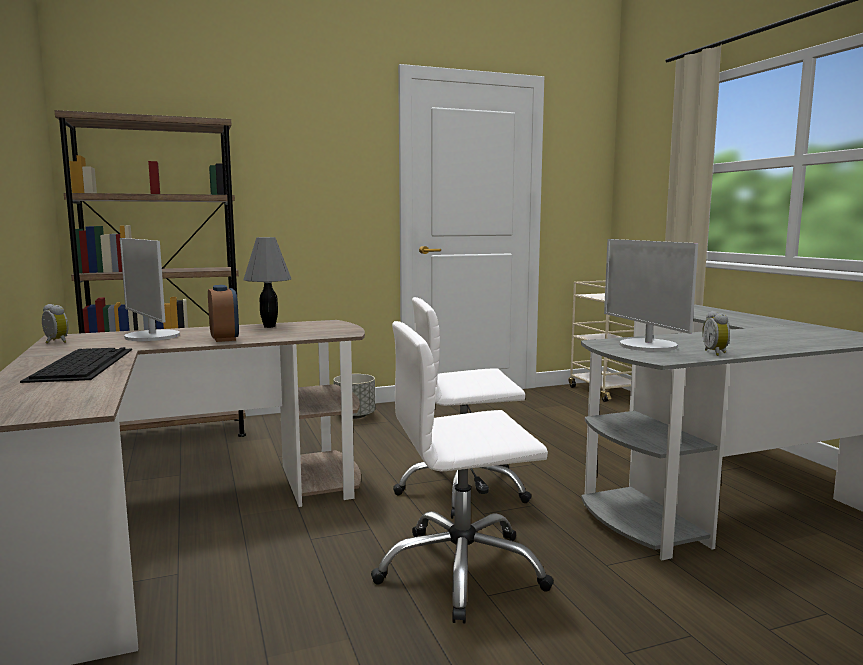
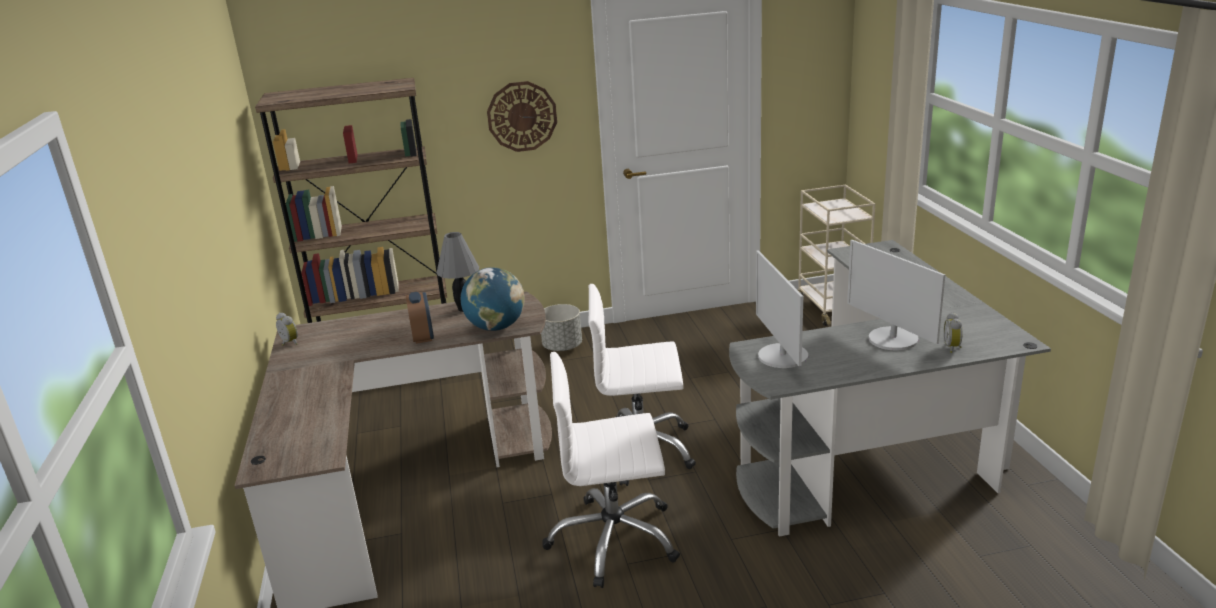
camera: 10 degrees right, 15 degrees up
keyboard [20,347,132,383] -> none
monitor [120,238,180,341] -> monitor moved to [847,240,945,350]
alarm clock [702,311,730,356] -> alarm clock moved to [944,312,963,353]
none -> globe [461,267,525,331]
none -> wall clock [487,81,557,152]

